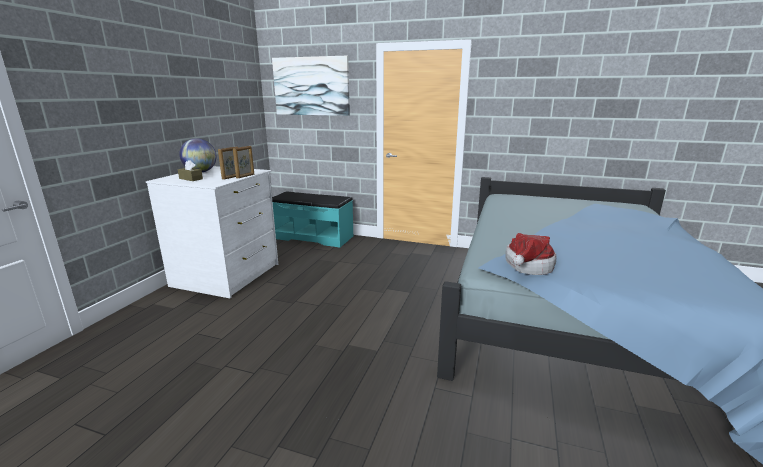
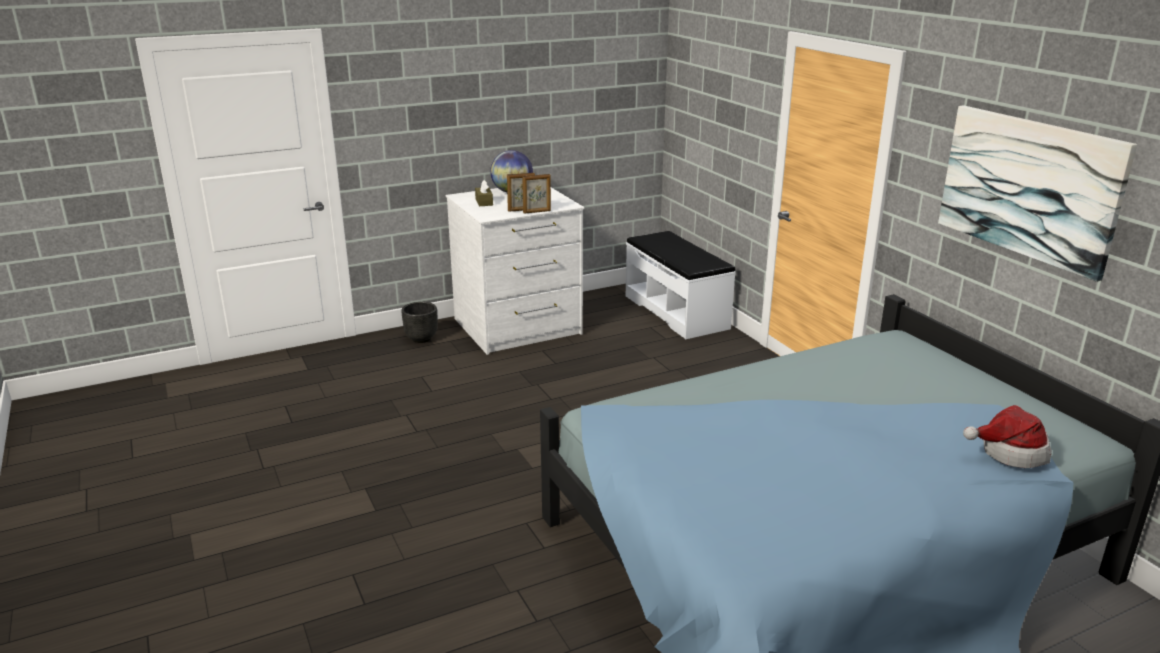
camera: 45 degrees right, 5 degrees up
picture [272,56,350,116] -> picture moved to [938,105,1137,282]
turquoise bench [272,191,353,248] -> white bench [626,231,736,339]
hat [505,233,557,275] -> hat moved to [963,405,1052,468]
none -> black planter [401,302,438,343]

